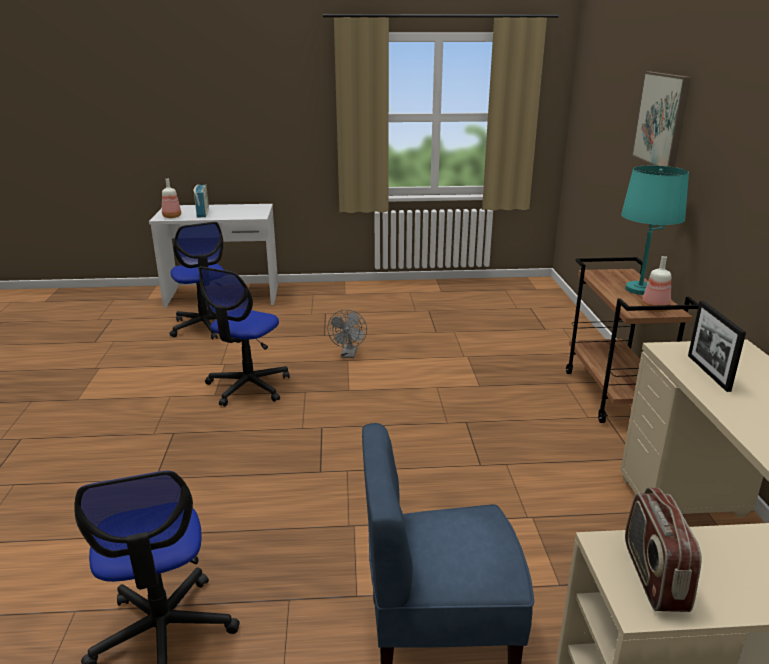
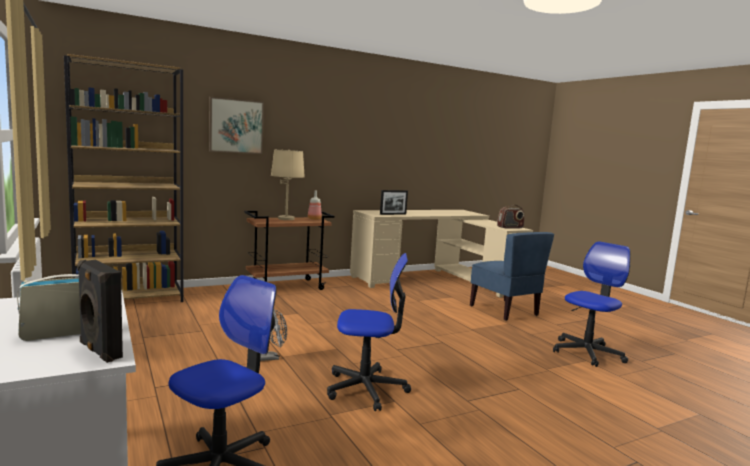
camera: 115 degrees left, 15 degrees down
bottle [162,178,181,218] -> black speaker [77,260,123,363]
turquoise table lamp [621,166,689,295] -> beige table lamp [271,149,305,220]
none -> brown bookcase [64,54,183,302]

